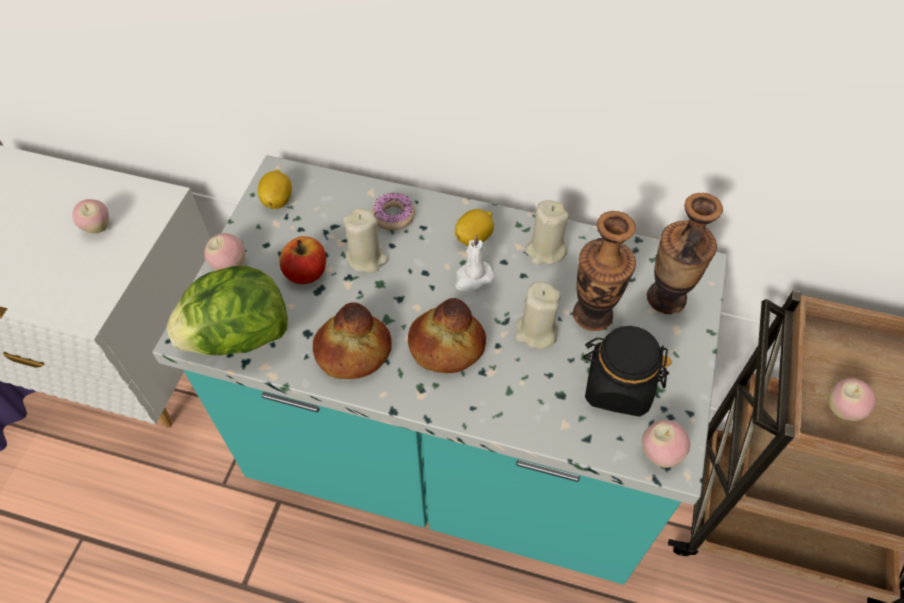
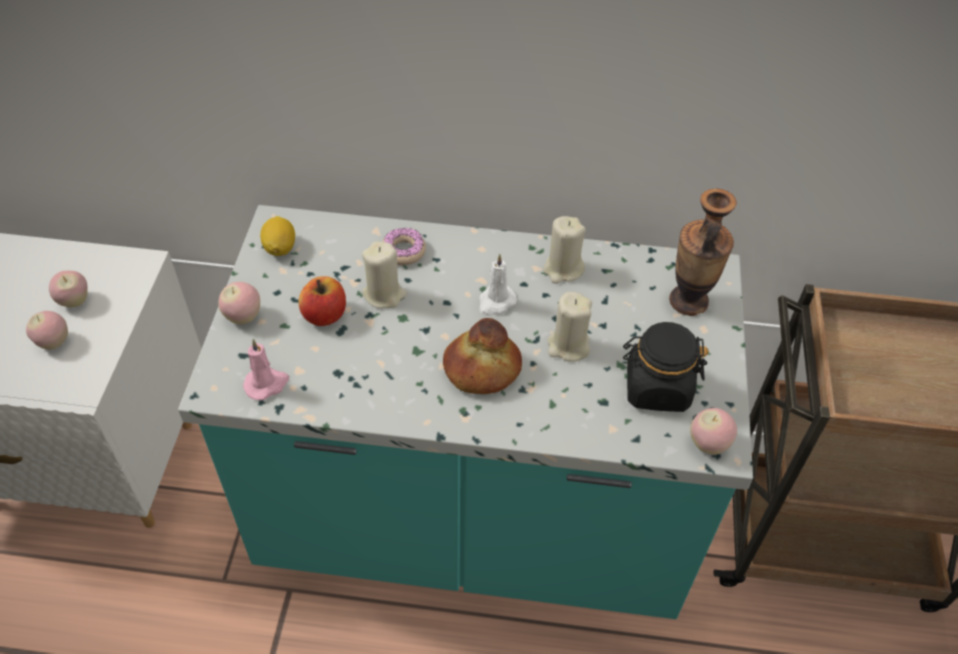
camera: 10 degrees left, 5 degrees down
lettuce [167,266,288,355] -> pink candle [243,339,289,400]
bread [313,302,392,379] -> none
lemon [455,209,494,246] -> none
vase [573,211,636,331] -> none
apple [829,378,876,421] -> apple moved to [26,311,68,350]

